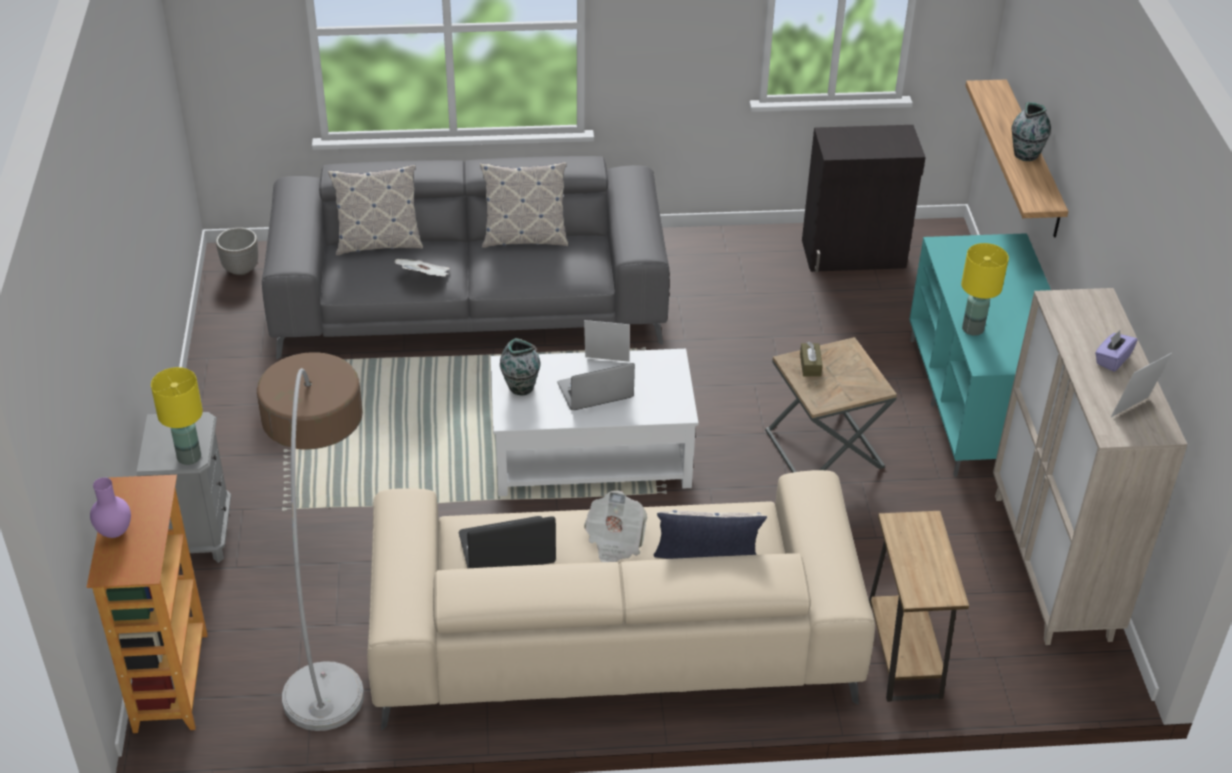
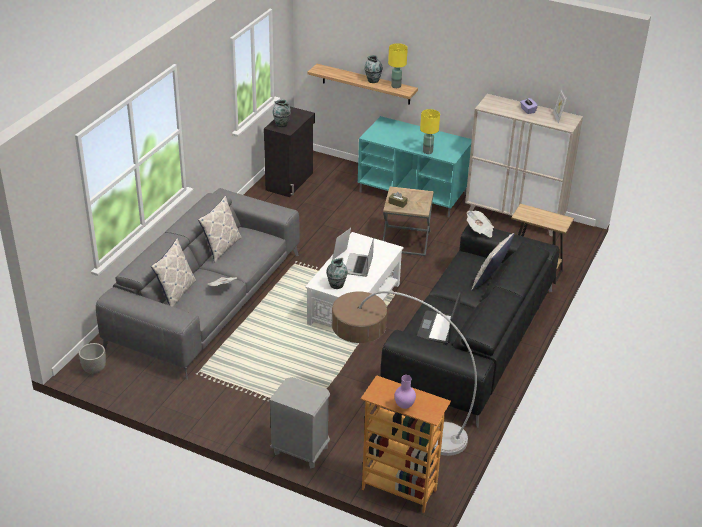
camera: 60 degrees left, 5 degrees down
yellow table lamp [151,367,203,465] -> yellow table lamp moved to [388,43,408,88]
beige sofa [367,470,875,730] -> black sofa [380,224,559,428]
newspaper [584,490,647,562] -> newspaper moved to [467,211,494,238]
none -> vase [272,100,291,128]

